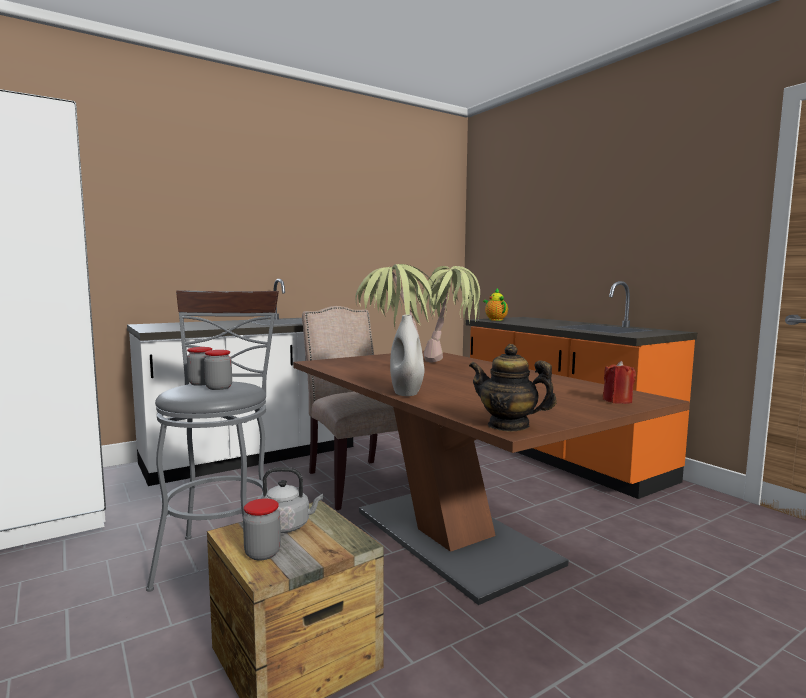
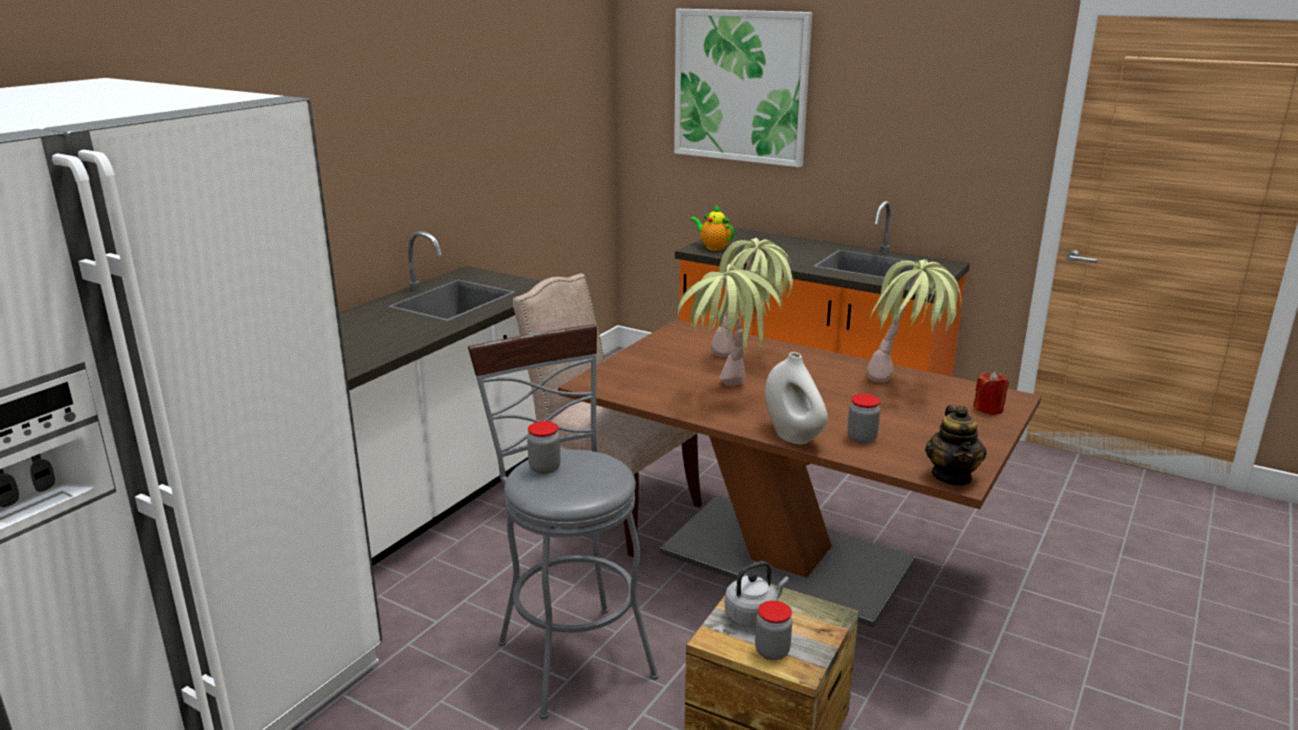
camera: 25 degrees left, 15 degrees up
jar [204,350,232,390] -> jar moved to [847,394,880,443]
teapot [469,344,557,431] -> teapot turned 90 degrees counterclockwise [925,405,987,486]
none -> picture [674,9,812,167]
none -> potted plant [866,259,961,383]

